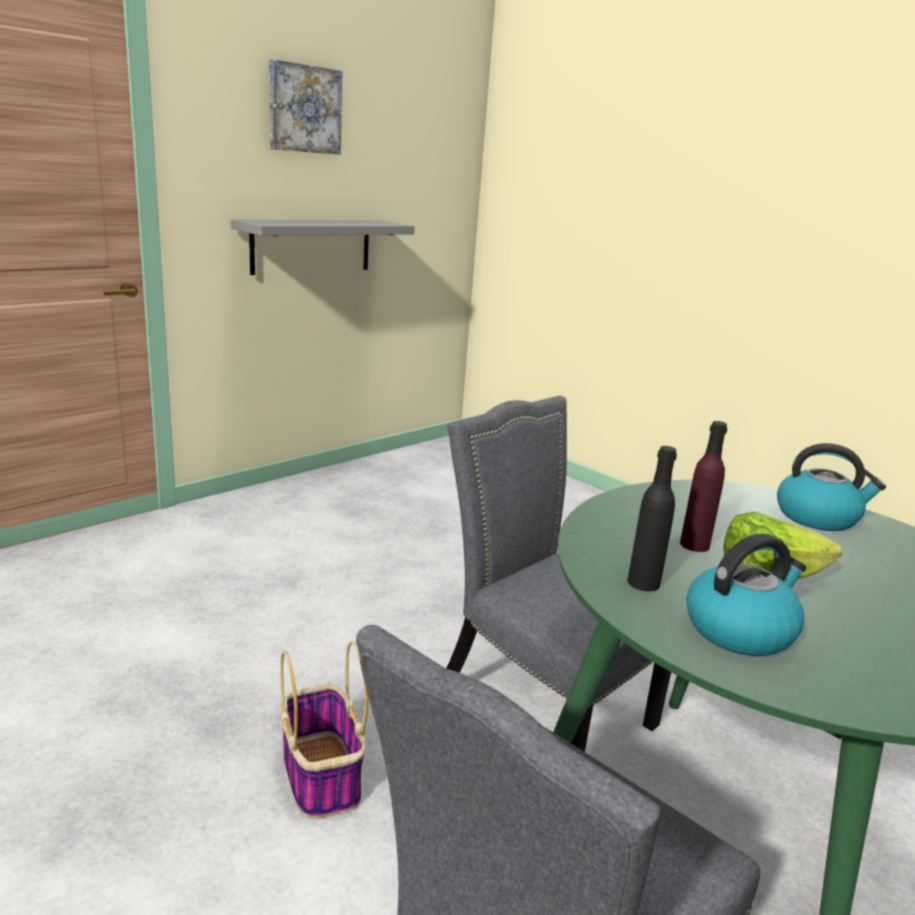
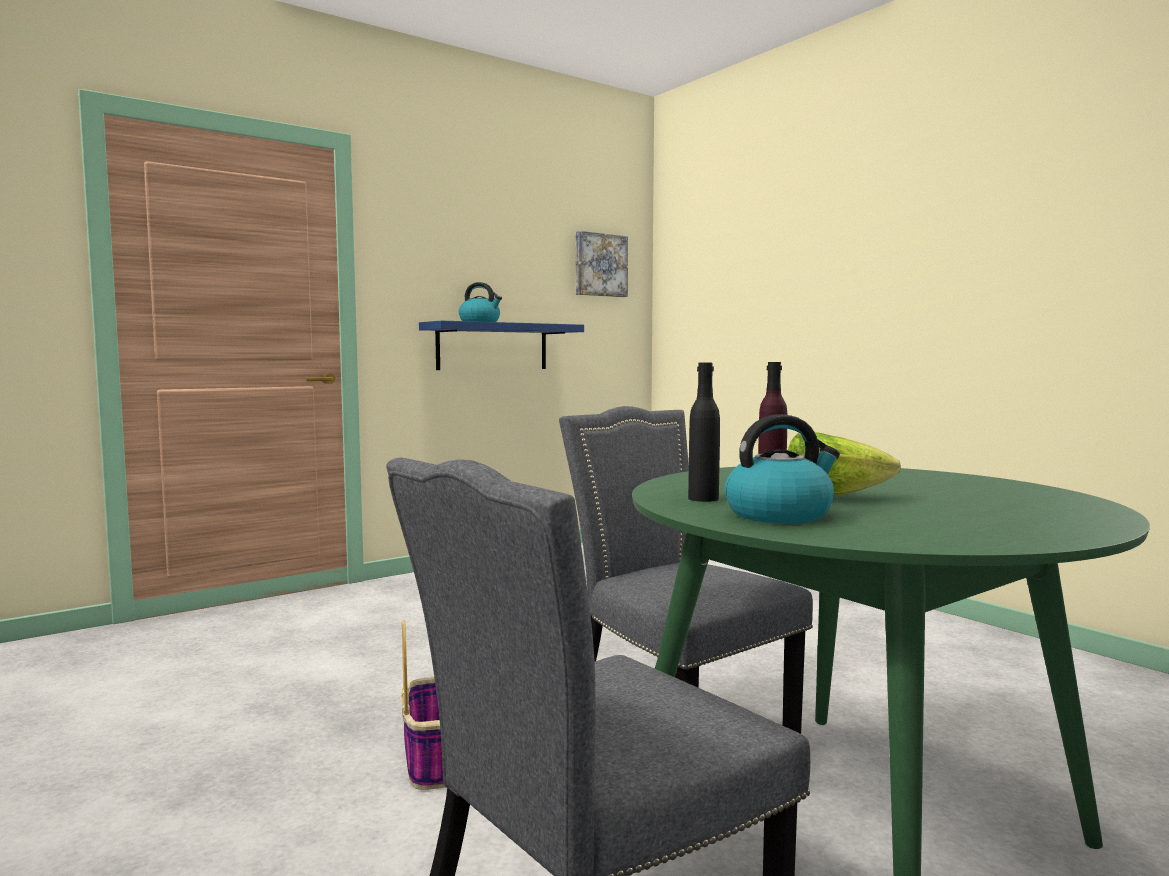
camera: 10 degrees right, 15 degrees down
grey shelf [231,220,415,275] -> blue shelf [419,321,584,370]
picture [269,59,342,155] -> picture moved to [576,231,628,297]
kettle [777,443,886,531] -> kettle moved to [459,282,502,322]

